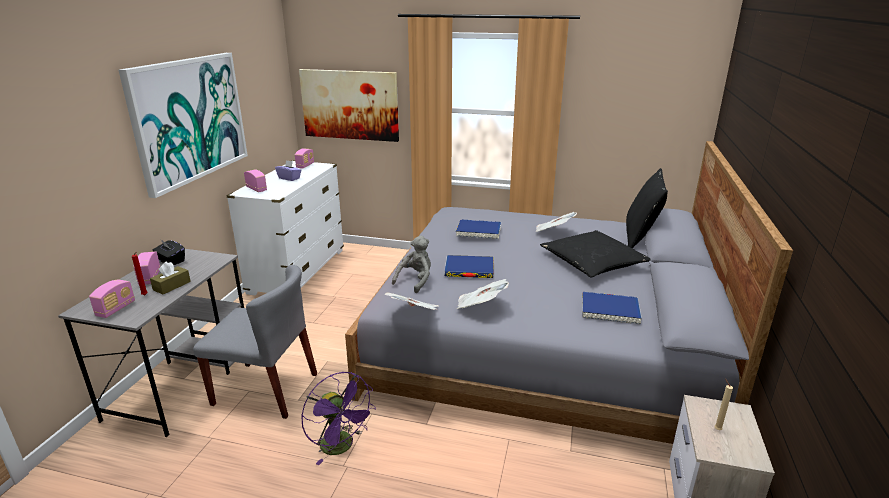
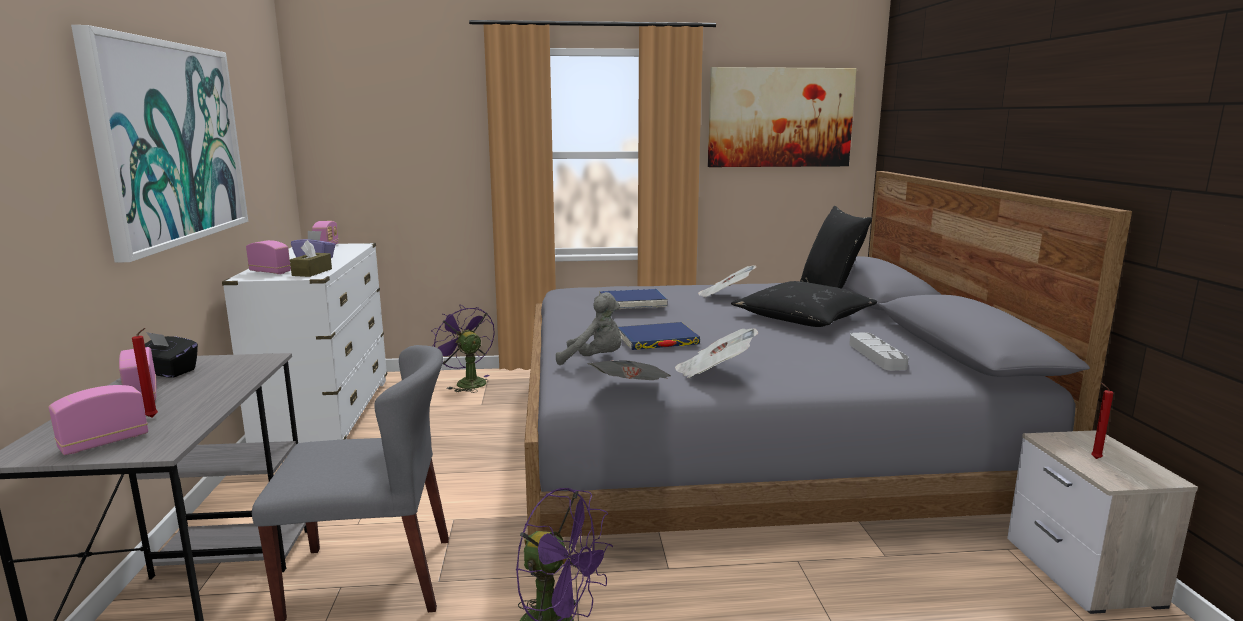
camera: 20 degrees left, 10 degrees down
radio [89,280,135,318] -> radio turned 135 degrees counterclockwise [49,385,148,455]
brown tissue box [150,261,191,294] -> brown tissue box moved to [290,240,332,277]
picture [299,69,399,142] -> picture moved to [708,67,857,167]
grey plush toy [392,236,431,293] -> grey plush toy turned 90 degrees clockwise [556,292,622,365]
blue book [582,292,642,324] -> grey tray [849,332,909,371]
beige candle [715,378,733,430] -> red candle [1091,382,1113,459]
none -> purple fan [431,305,495,393]

